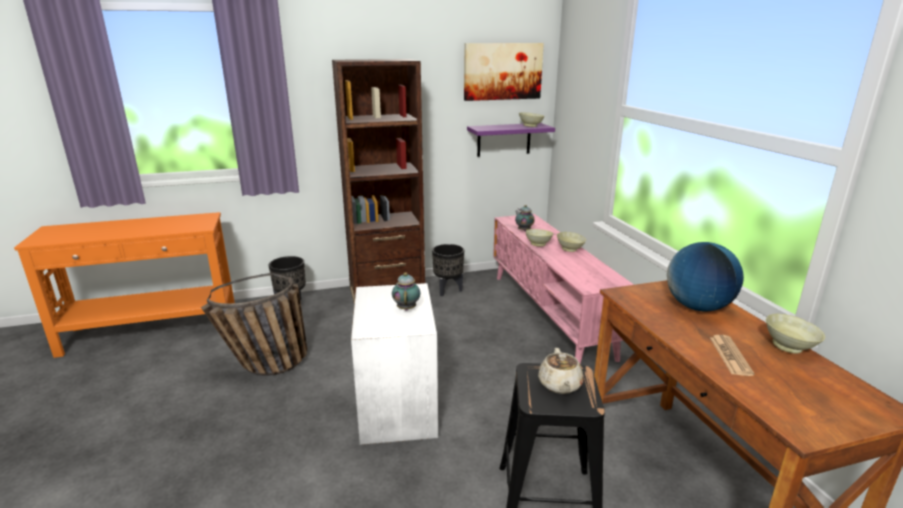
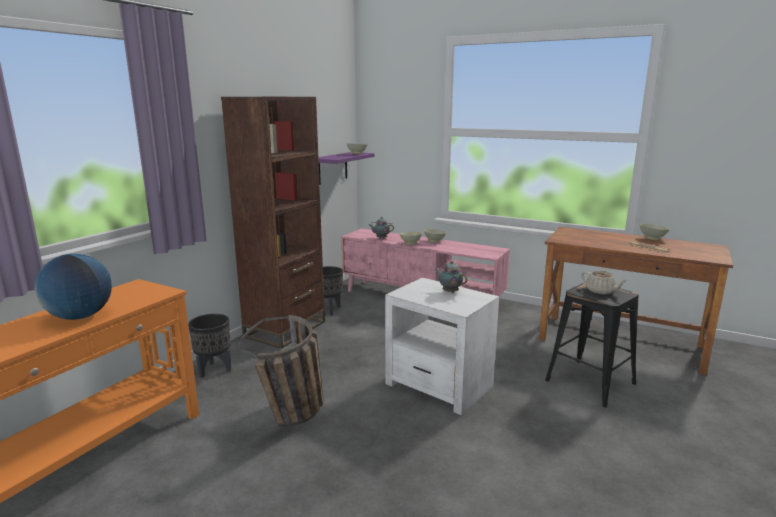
camera: 45 degrees left, 5 degrees down
picture [464,43,544,101] -> none
globe [667,242,744,311] -> globe moved to [35,254,112,320]

